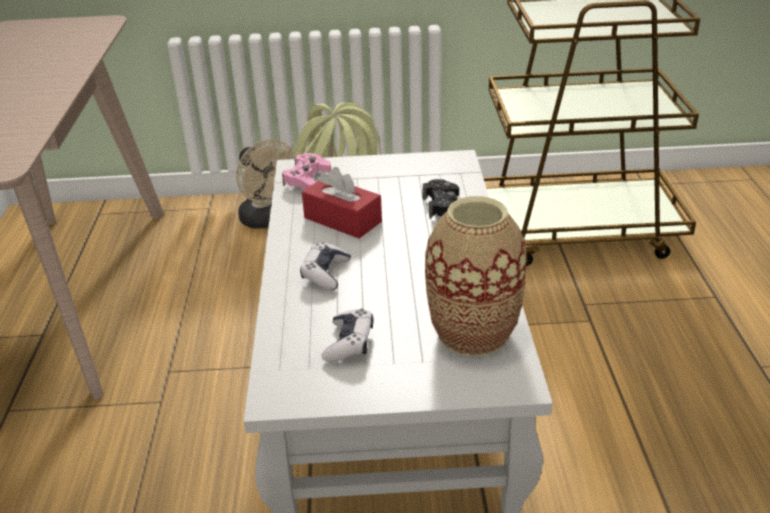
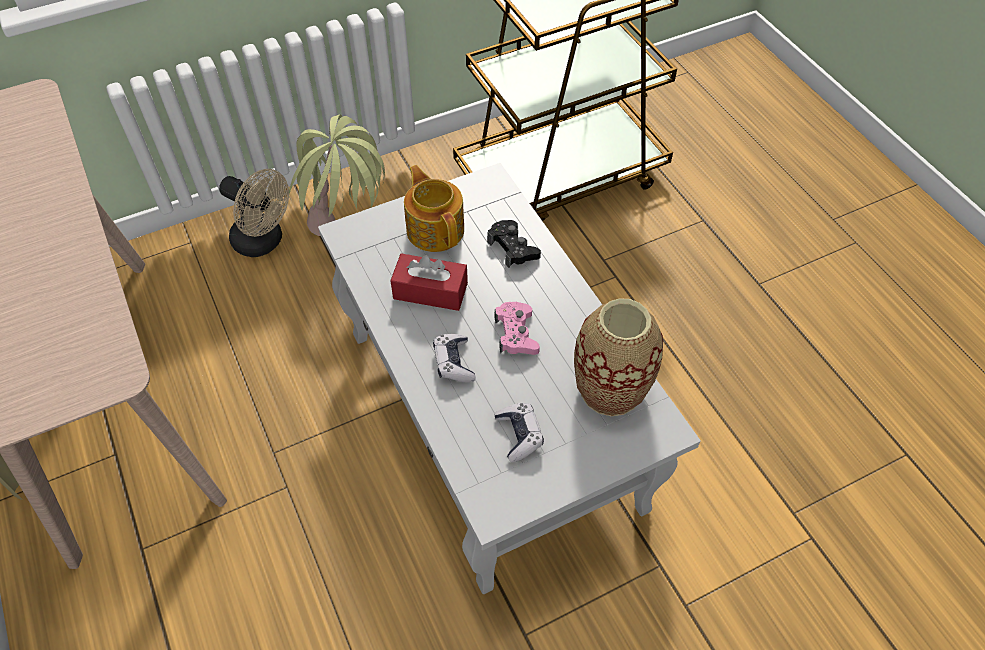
camera: 25 degrees left, 20 degrees up
pink game controller [282,153,331,190] -> pink game controller moved to [495,302,540,355]
none -> teapot [404,165,464,252]

